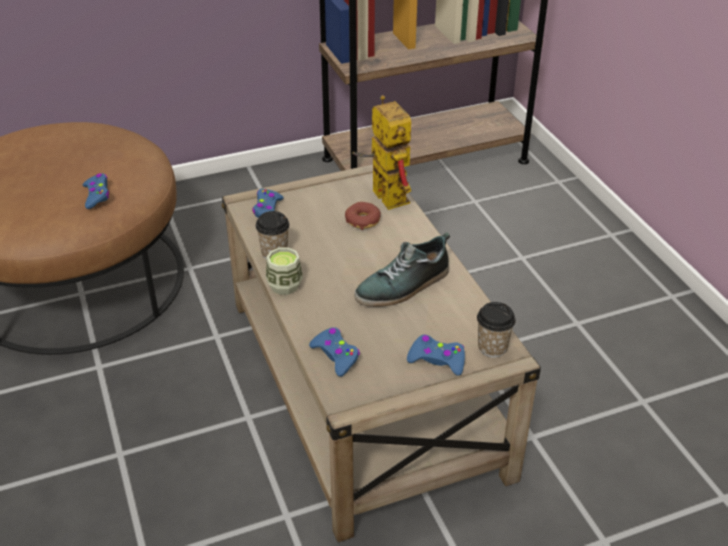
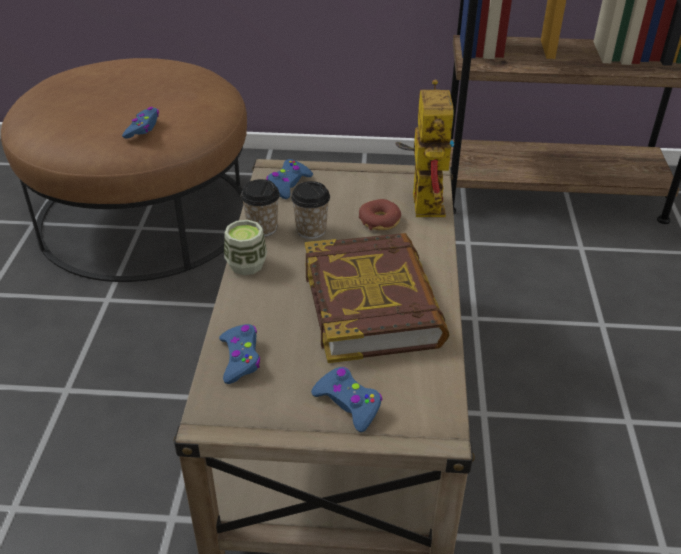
camera: 25 degrees right, 0 degrees up
shoe [354,232,450,307] -> book [305,233,450,363]
cup [477,302,516,358] -> cup moved to [291,181,330,239]

